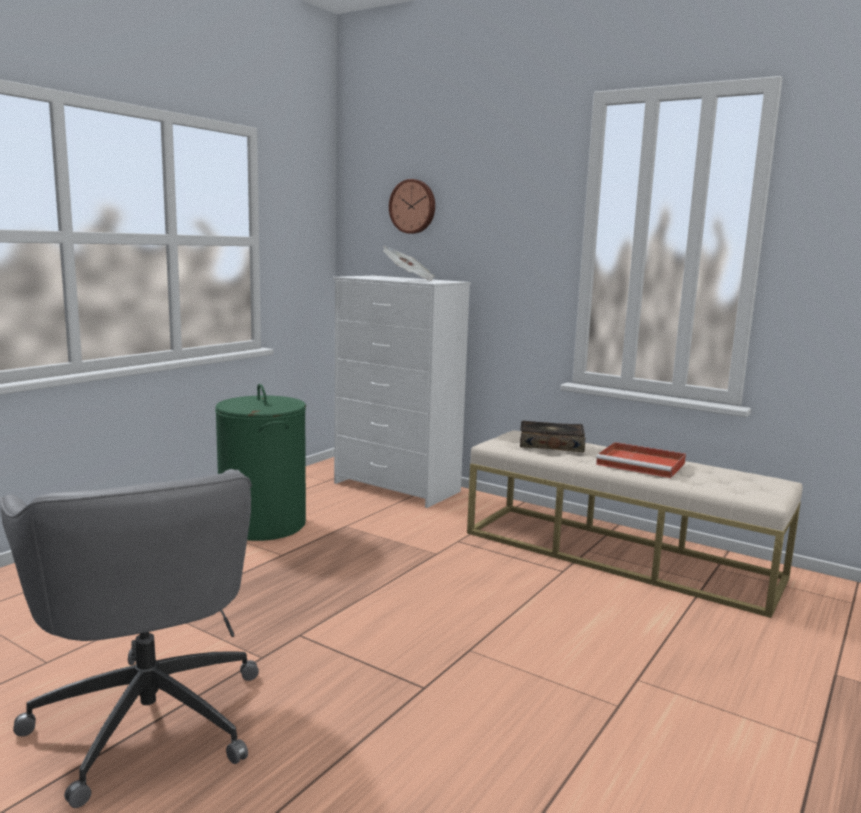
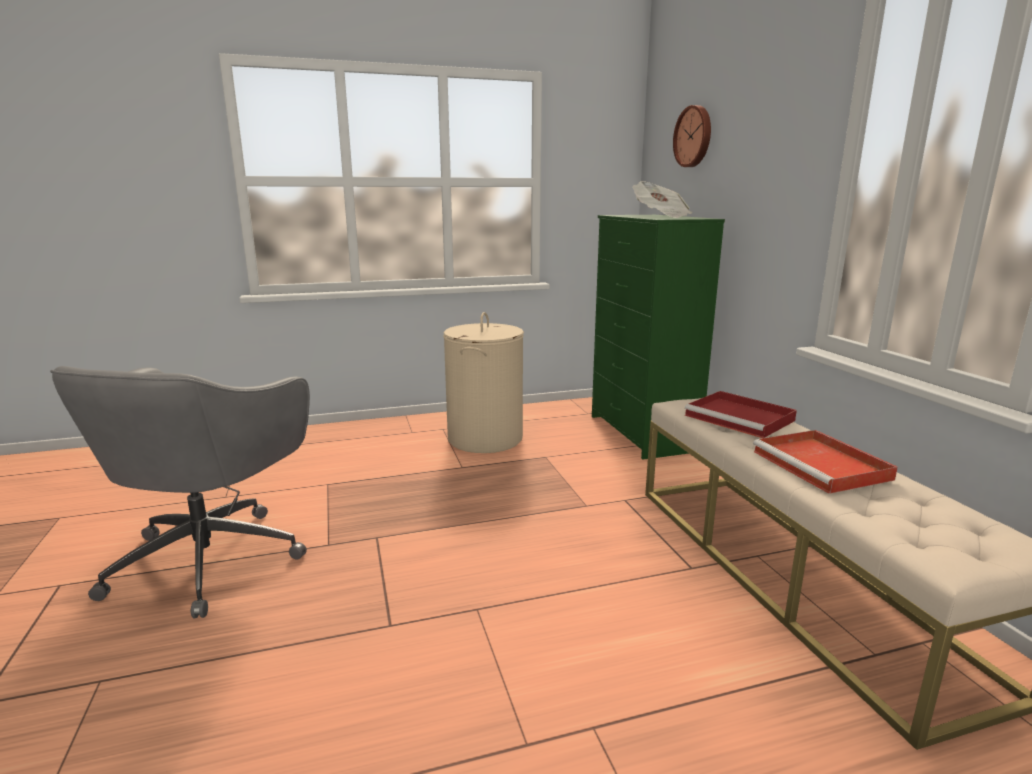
camera: 40 degrees right, 5 degrees up
green laundry basket [215,384,306,541] -> beige laundry basket [443,312,524,453]
white dresser [333,276,471,508] -> green dresser [592,215,725,460]
book [520,421,585,452] -> red tray [685,391,797,438]

